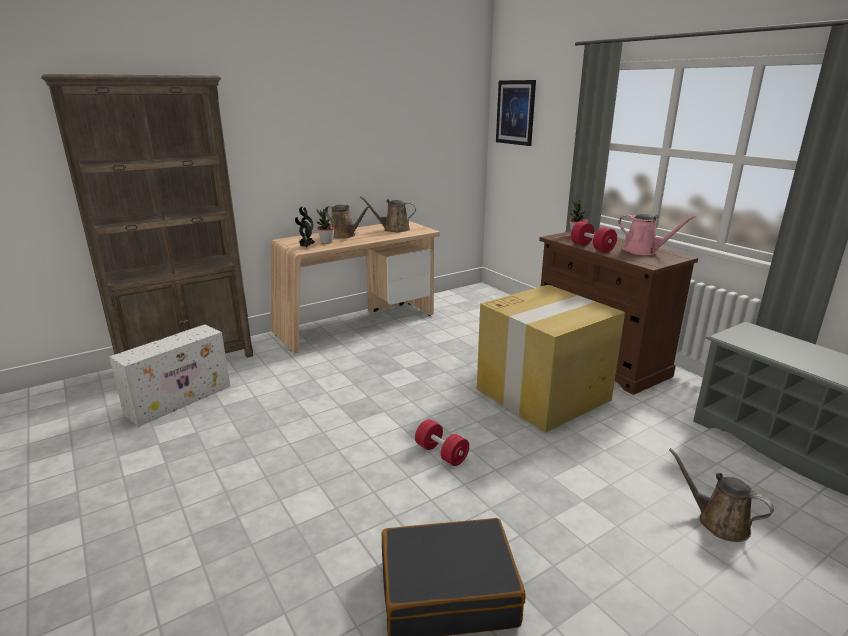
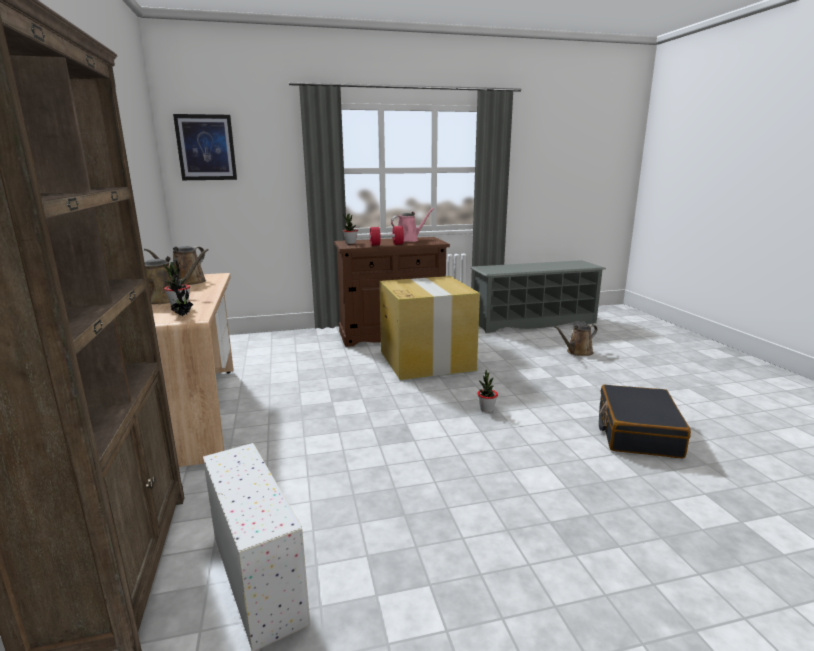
camera: 70 degrees left, 5 degrees down
red dumbbell [415,419,469,466] -> potted plant [477,370,498,412]

